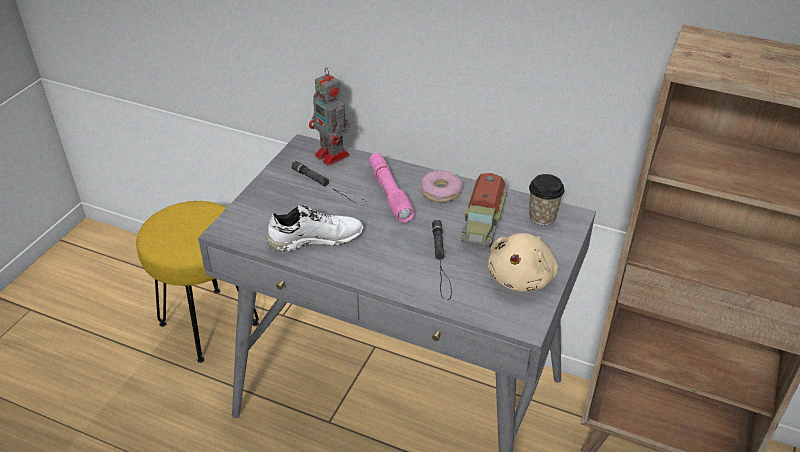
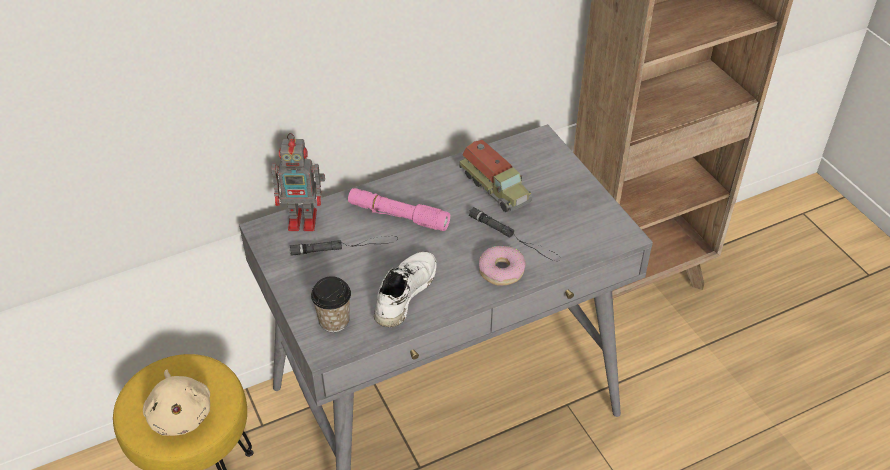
camera: 50 degrees left, 5 degrees up
donut [421,170,463,202] -> donut moved to [479,246,526,286]
beige plush toy [488,233,558,292] -> beige plush toy moved to [143,370,210,436]
cup [529,174,565,225] -> cup moved to [311,276,351,332]

